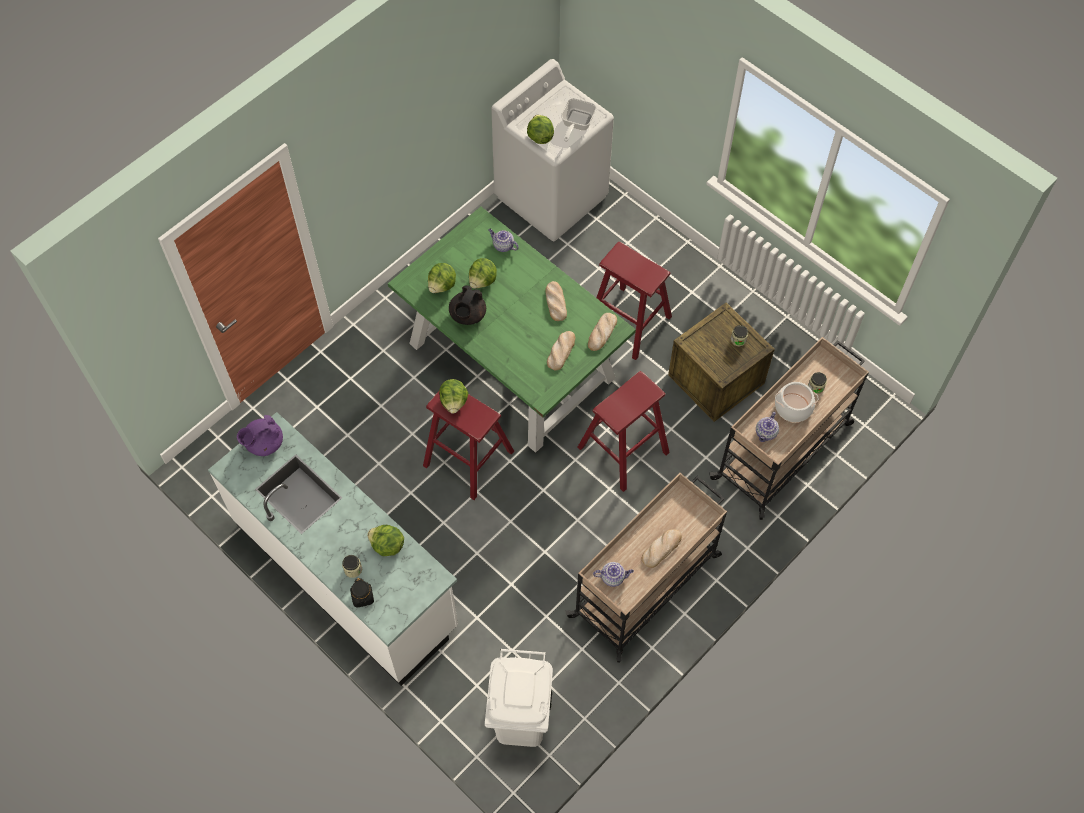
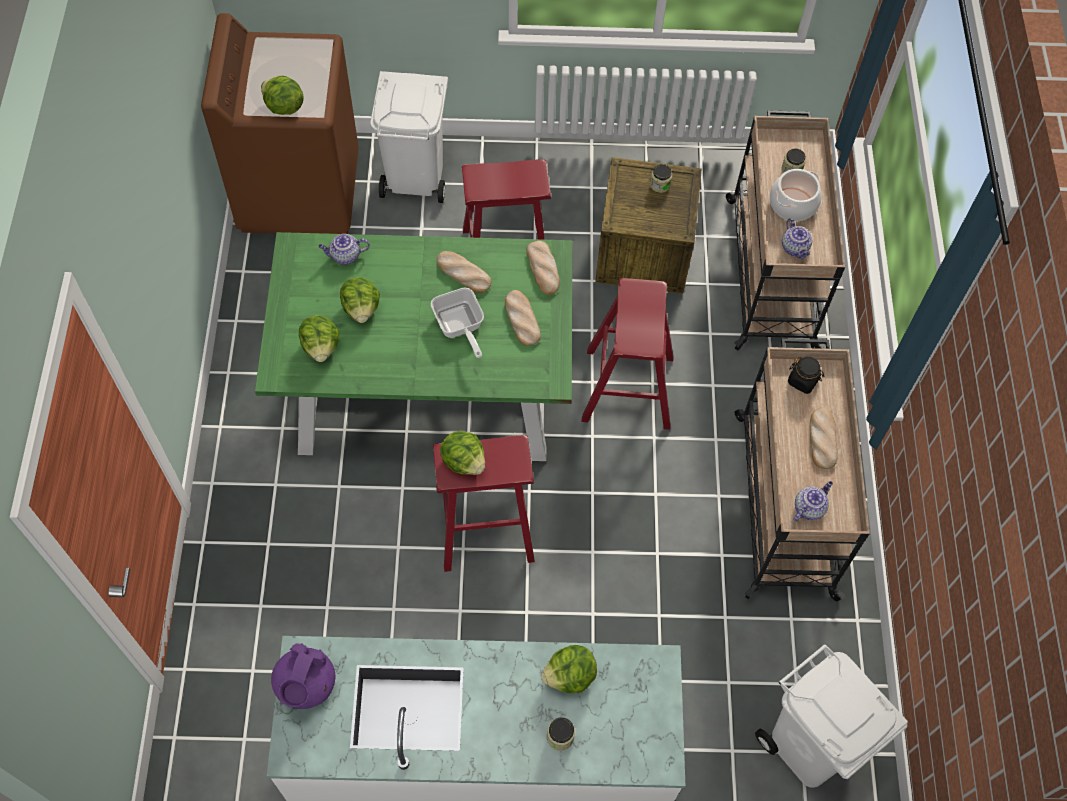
camera: 45 degrees left, 0 degrees up
black jar [350,578,374,608] -> black jar moved to [788,357,825,394]
black teapot [449,285,486,325] -> none
white washing machine [491,59,614,241] -> brown washing machine [201,13,359,234]
frying pan [561,98,597,142] -> frying pan moved to [431,288,484,358]
none -> white trash can [370,71,448,203]

